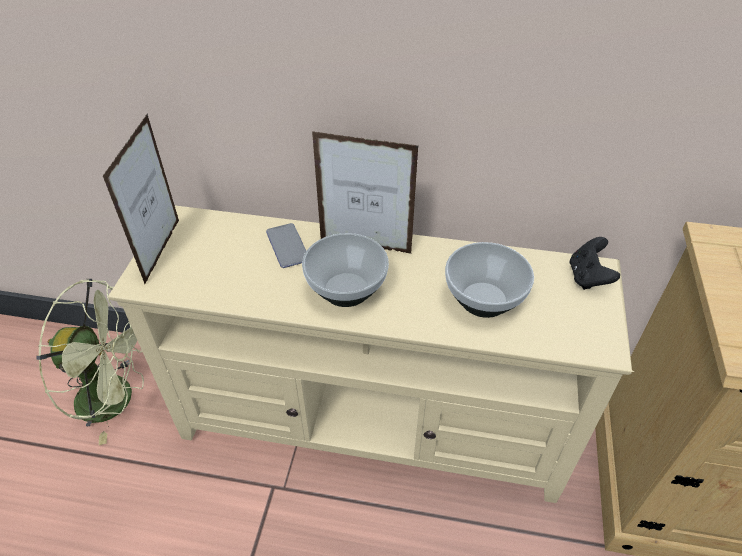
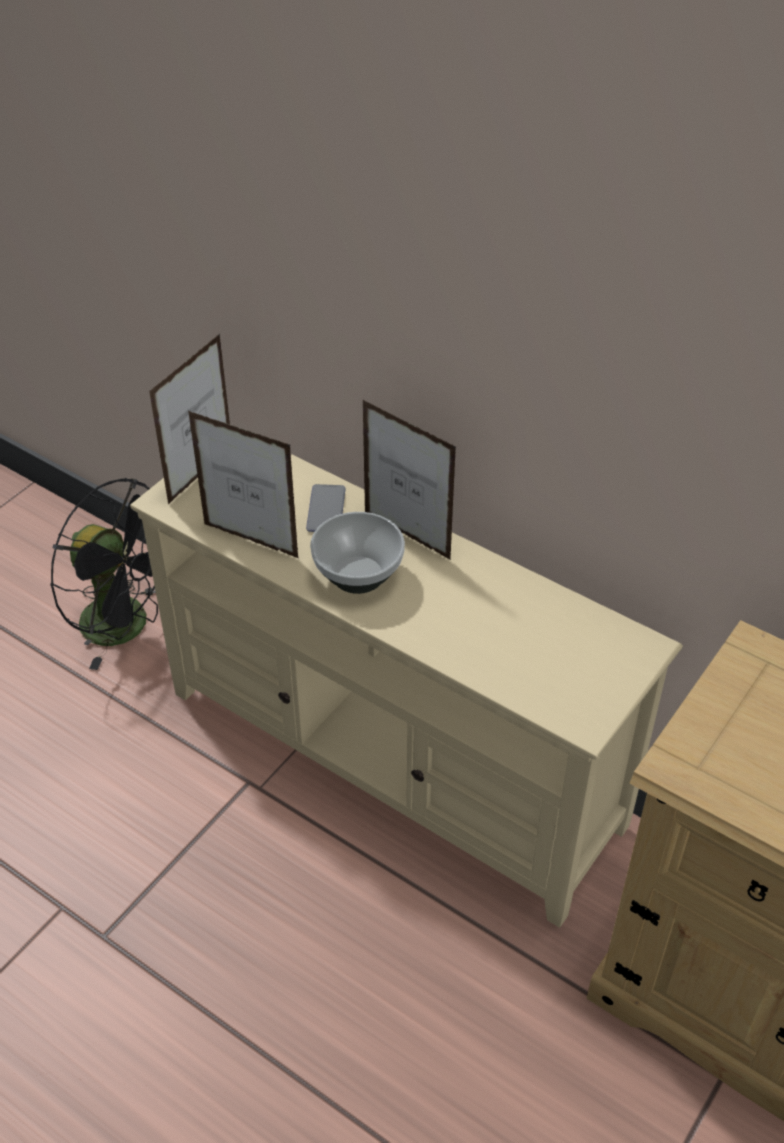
camera: 25 degrees right, 0 degrees up
green fan [36,279,144,445] -> black fan [50,478,158,670]
bowl [445,242,534,318] -> none
black game controller [570,237,620,290] -> none
none -> picture frame [188,411,299,558]

